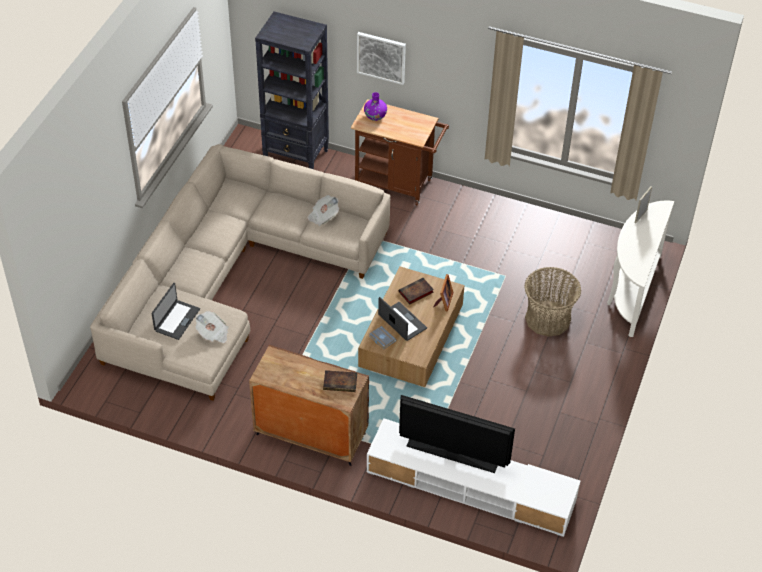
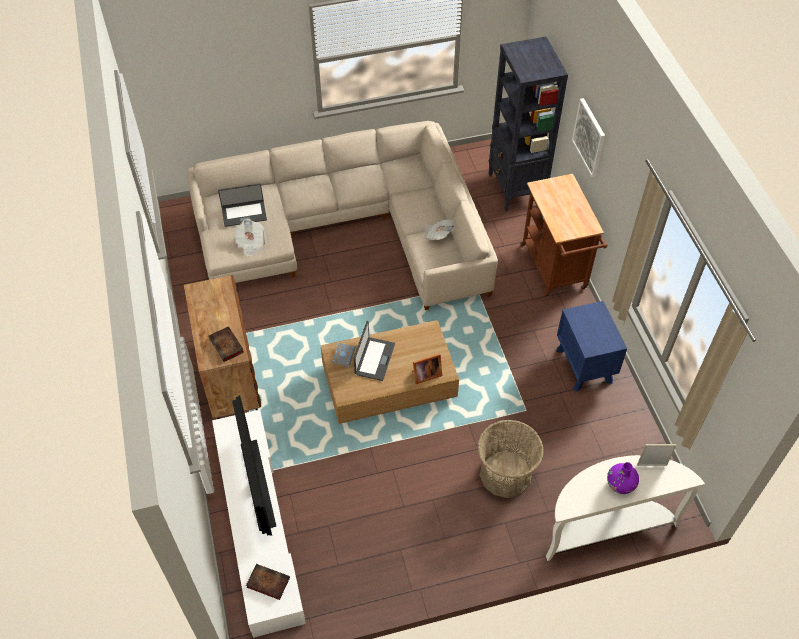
camera: 55 degrees right, 5 degrees up
purple vase [364,92,387,121] -> purple vase moved to [607,462,639,494]
book [399,278,434,305] -> book moved to [246,564,290,600]
none -> blue nightstand [556,301,627,392]

